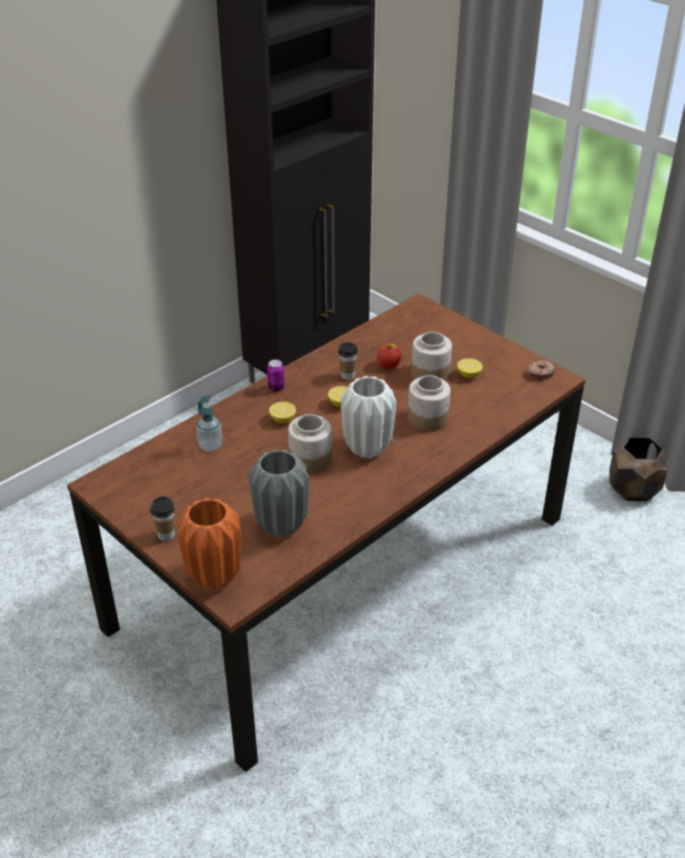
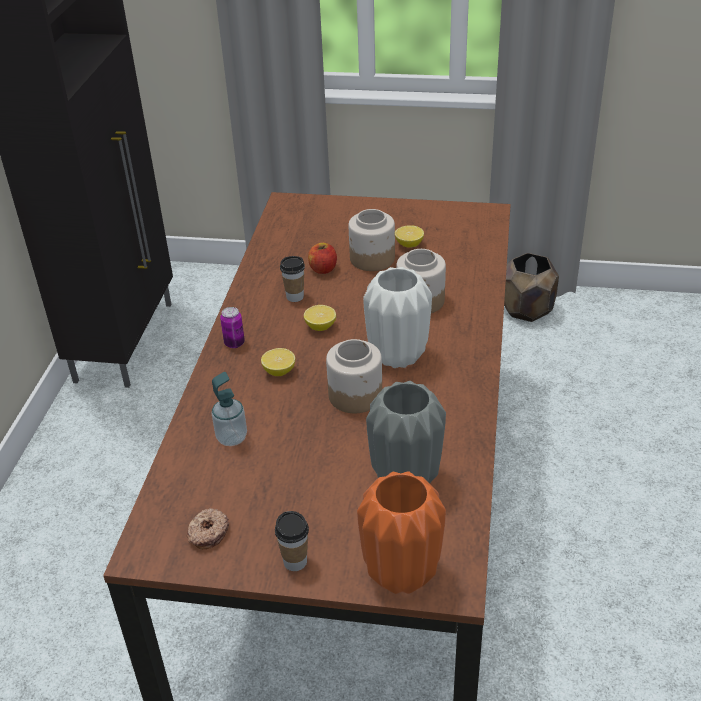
camera: 35 degrees left, 0 degrees up
donut [527,360,555,380] -> donut moved to [186,508,229,549]

